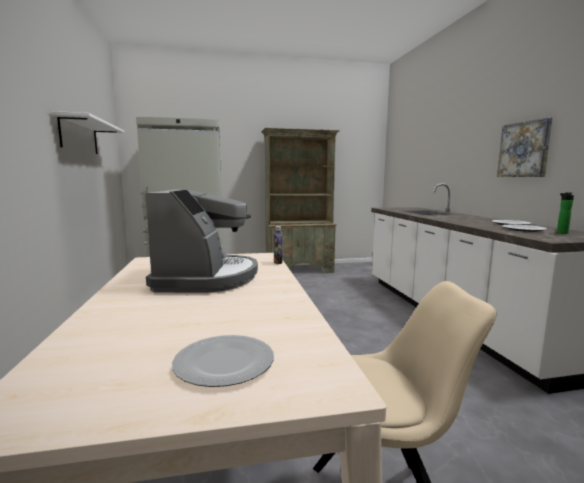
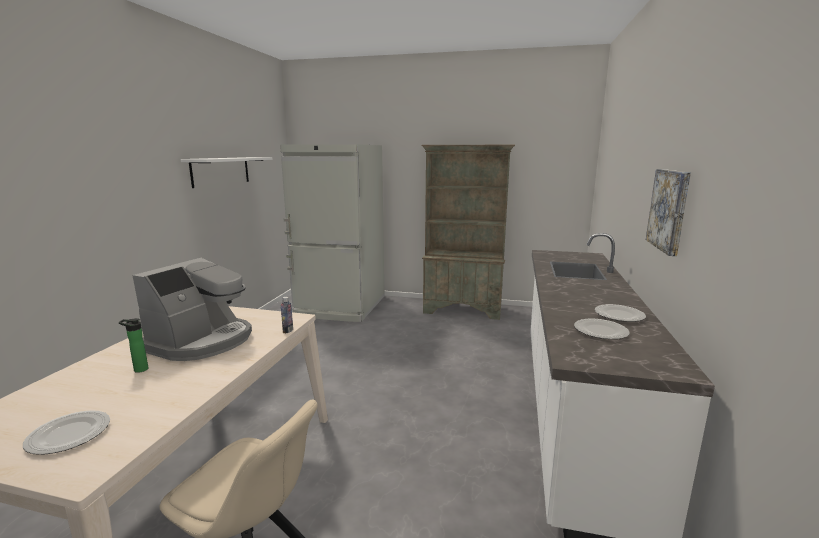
camera: 25 degrees right, 5 degrees up
bottle [557,192,574,234] -> bottle moved to [119,318,148,373]

